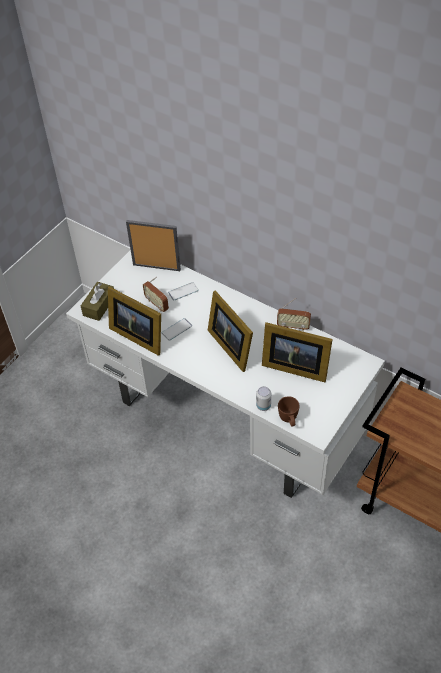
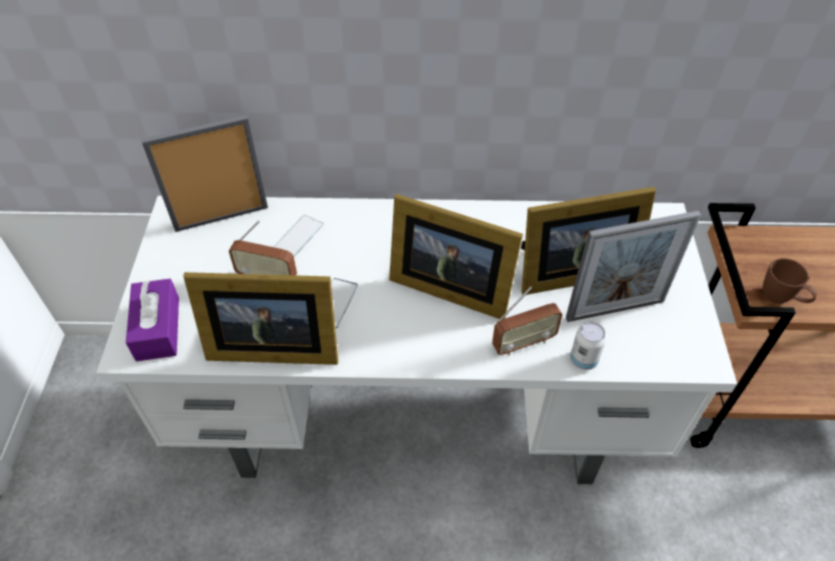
camera: 35 degrees left, 0 degrees up
brown tissue box [81,282,114,321] -> purple tissue box [126,279,179,361]
radio [277,298,311,331] -> radio moved to [492,287,563,355]
brown mug [278,396,299,426] -> brown mug moved to [763,258,817,303]
none -> picture frame [566,211,701,322]

